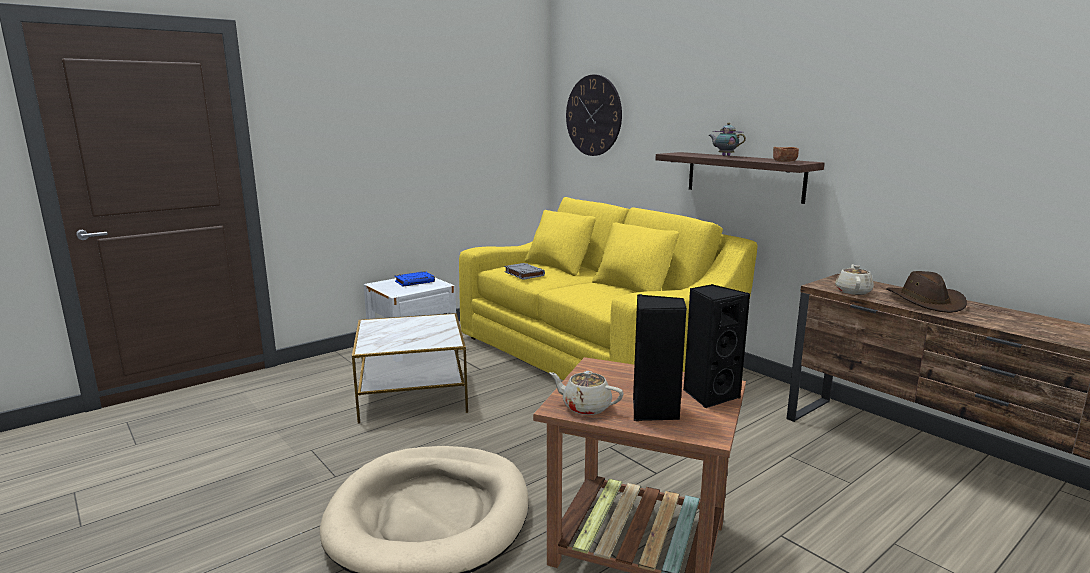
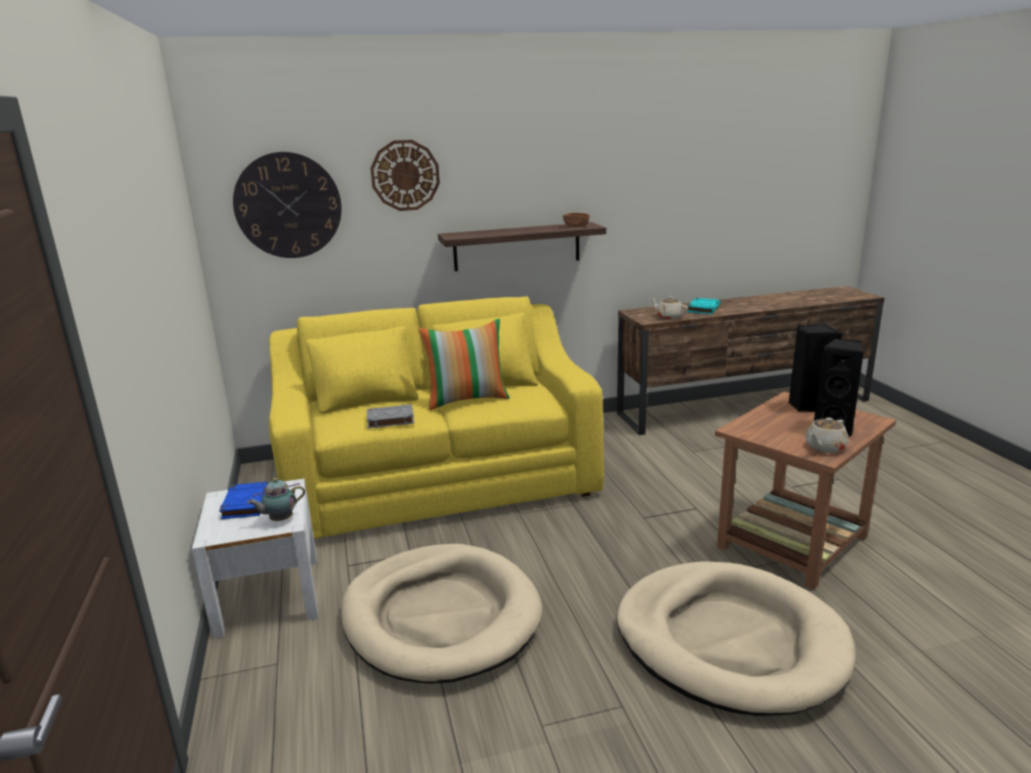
camera: 65 degrees left, 5 degrees up
side table [352,313,468,423] -> beige dog bed [341,544,542,684]
teapot [708,123,746,156] -> teapot moved to [247,478,305,521]
brown hat [886,271,967,313] -> turquoise book [687,298,721,314]
none -> wall clock [370,140,440,211]
none -> pillow [418,319,510,410]

